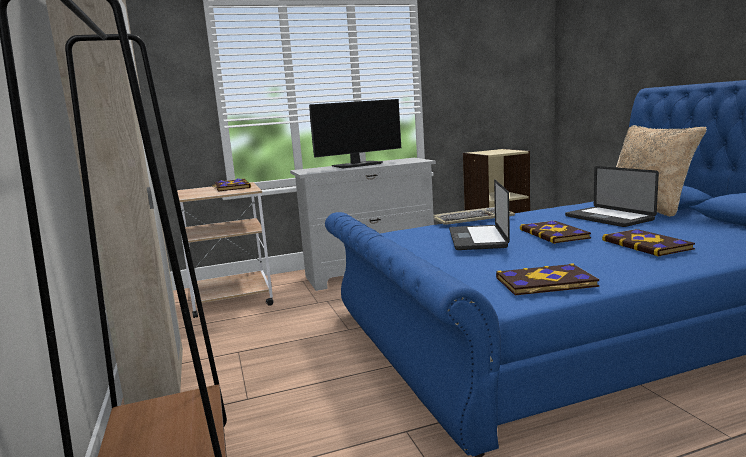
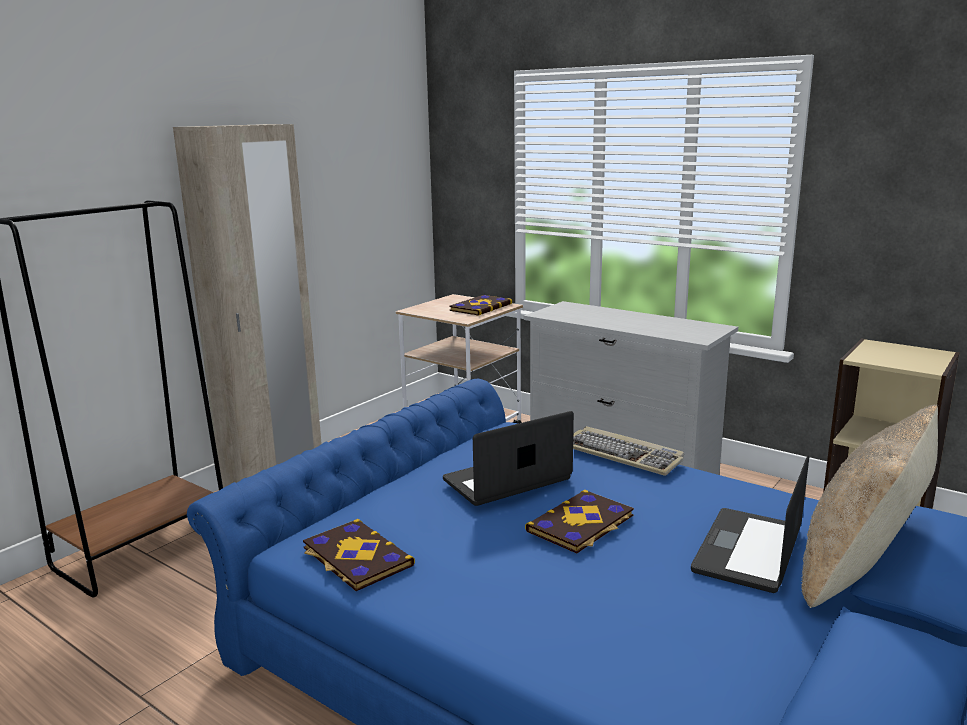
camera: 55 degrees right, 5 degrees up
monitor [309,99,401,168] -> none
book [602,229,695,257] -> none

